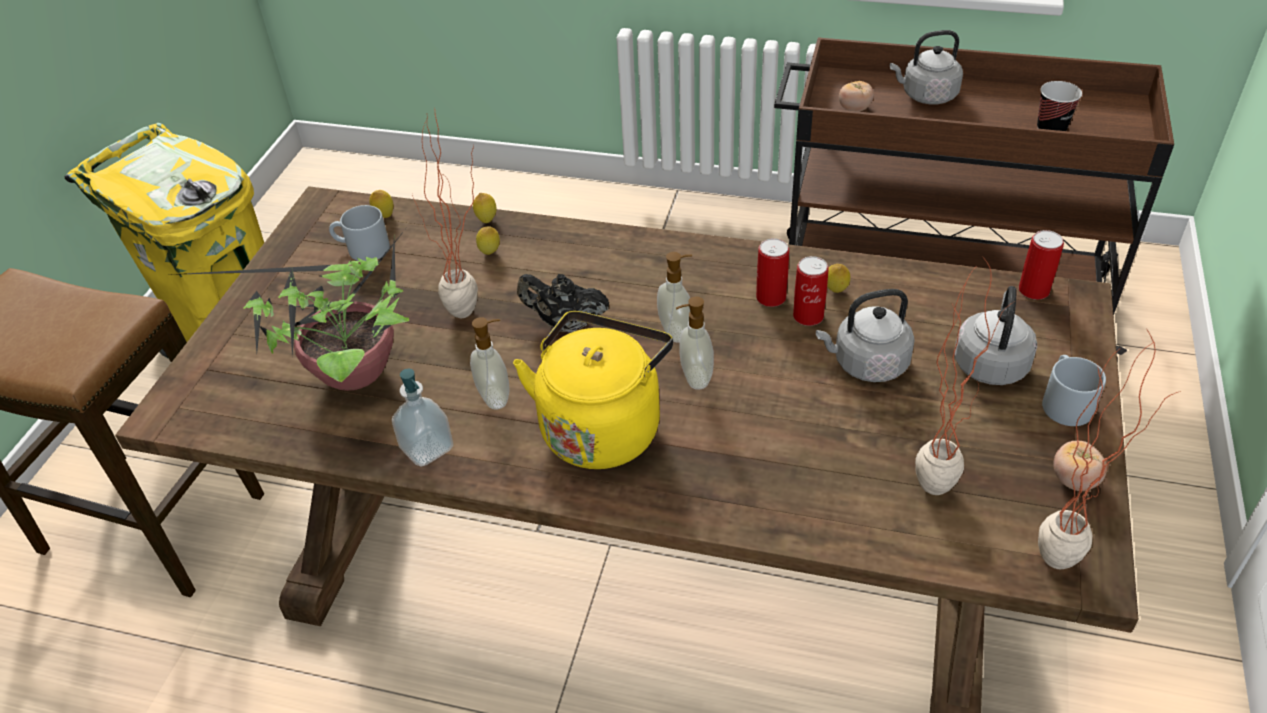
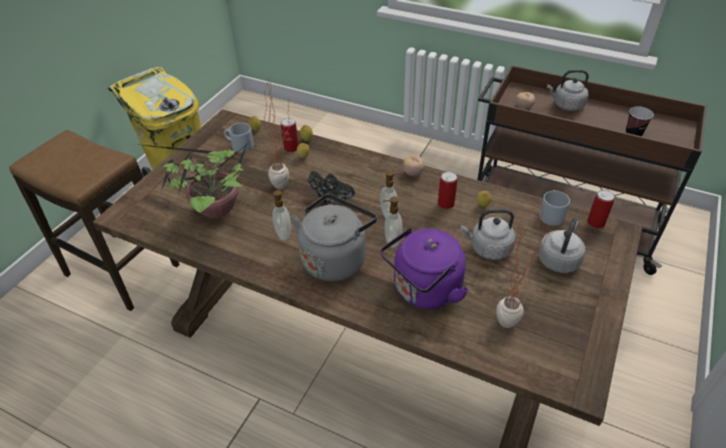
camera: 10 degrees right, 0 degrees up
soap dispenser [392,369,453,467] -> none
yellow kettle [513,311,673,469] -> grey kettle [292,194,377,282]
can [793,256,829,326] -> can moved to [281,118,298,152]
potted plant [1038,328,1181,569] -> none
grey mug [1042,355,1106,426] -> grey mug moved to [539,190,570,226]
tomato [1053,441,1107,491] -> tomato moved to [403,155,424,176]
none -> purple kettle [381,228,469,309]

